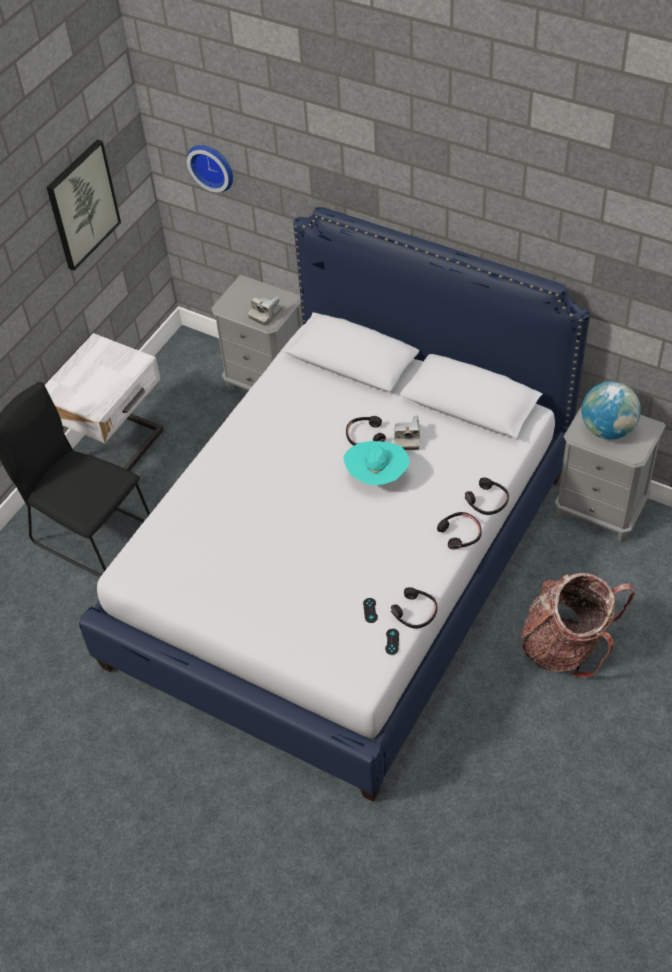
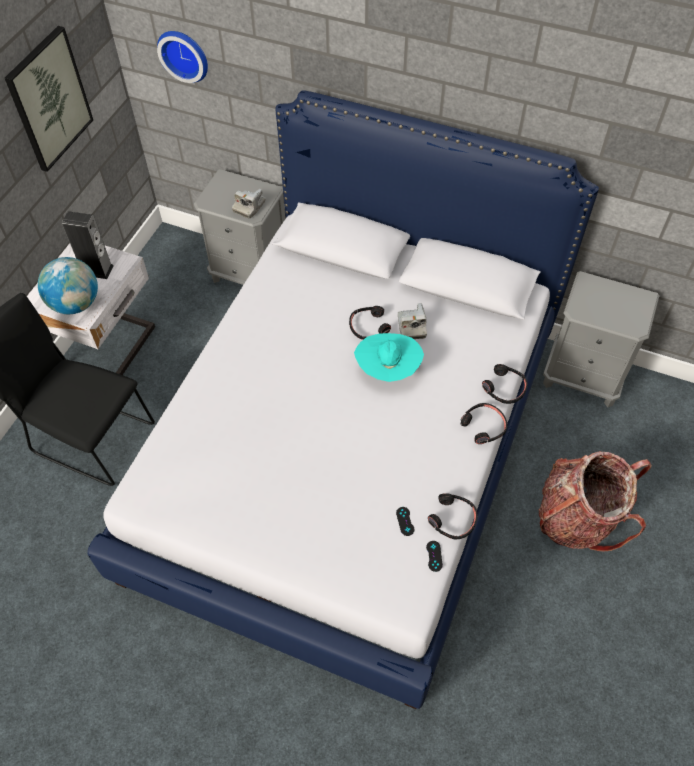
camera: 10 degrees left, 5 degrees up
globe [581,381,641,439] -> globe moved to [38,257,98,314]
none -> speaker [62,211,114,279]

